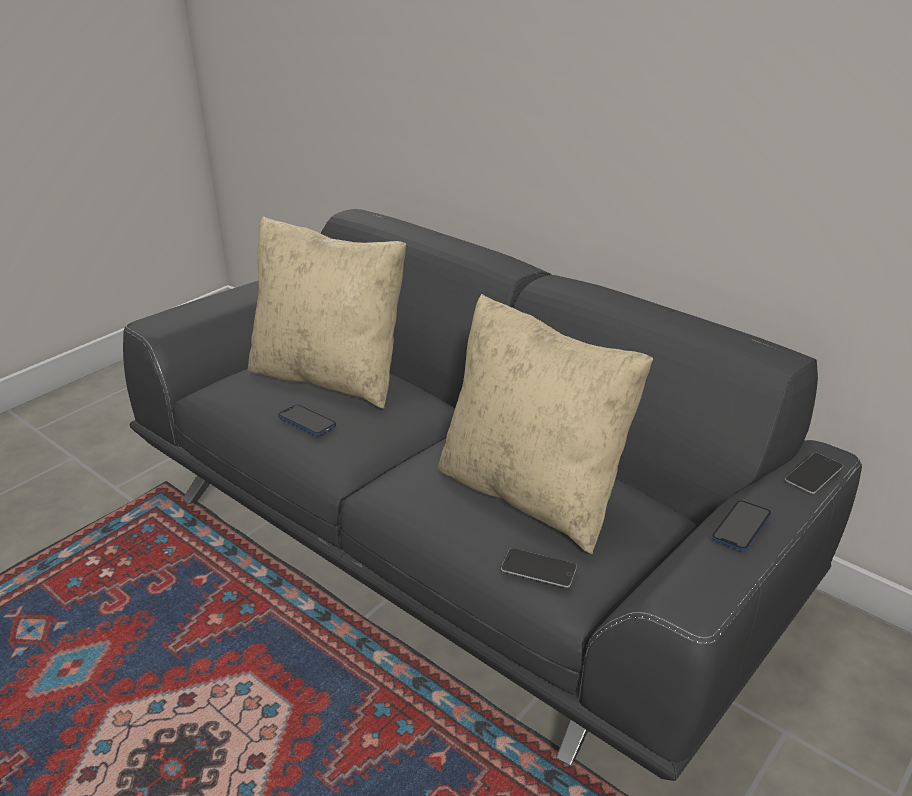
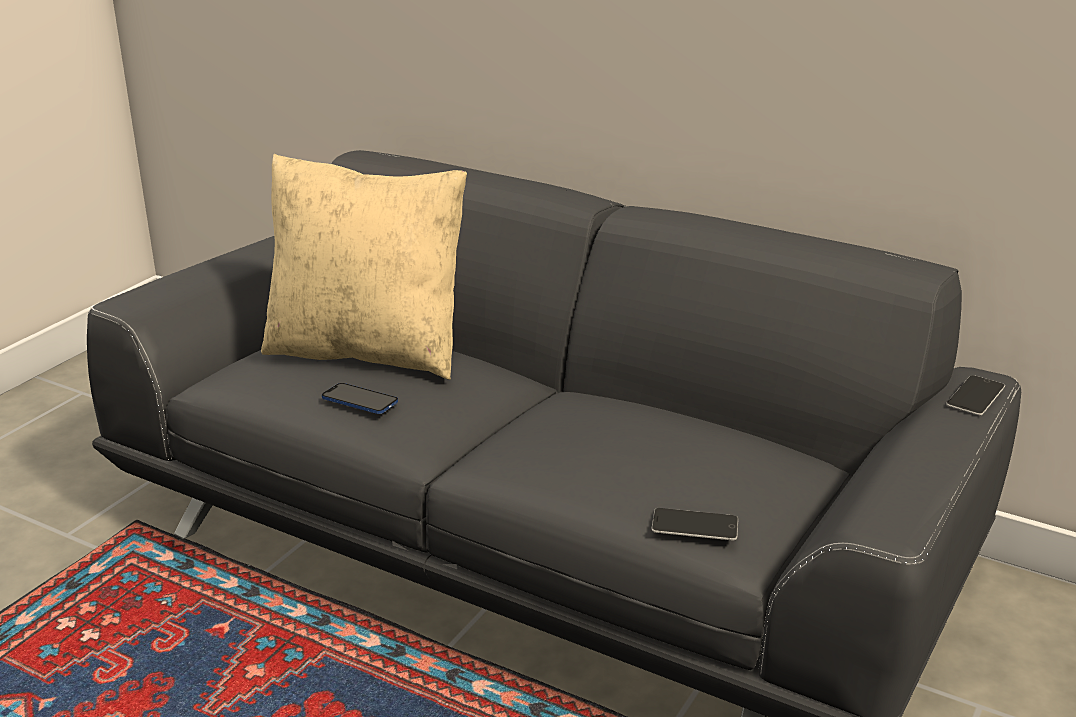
camera: 10 degrees left, 5 degrees down
beige pillow [438,294,653,554] -> none
phone [712,500,771,551] -> none

